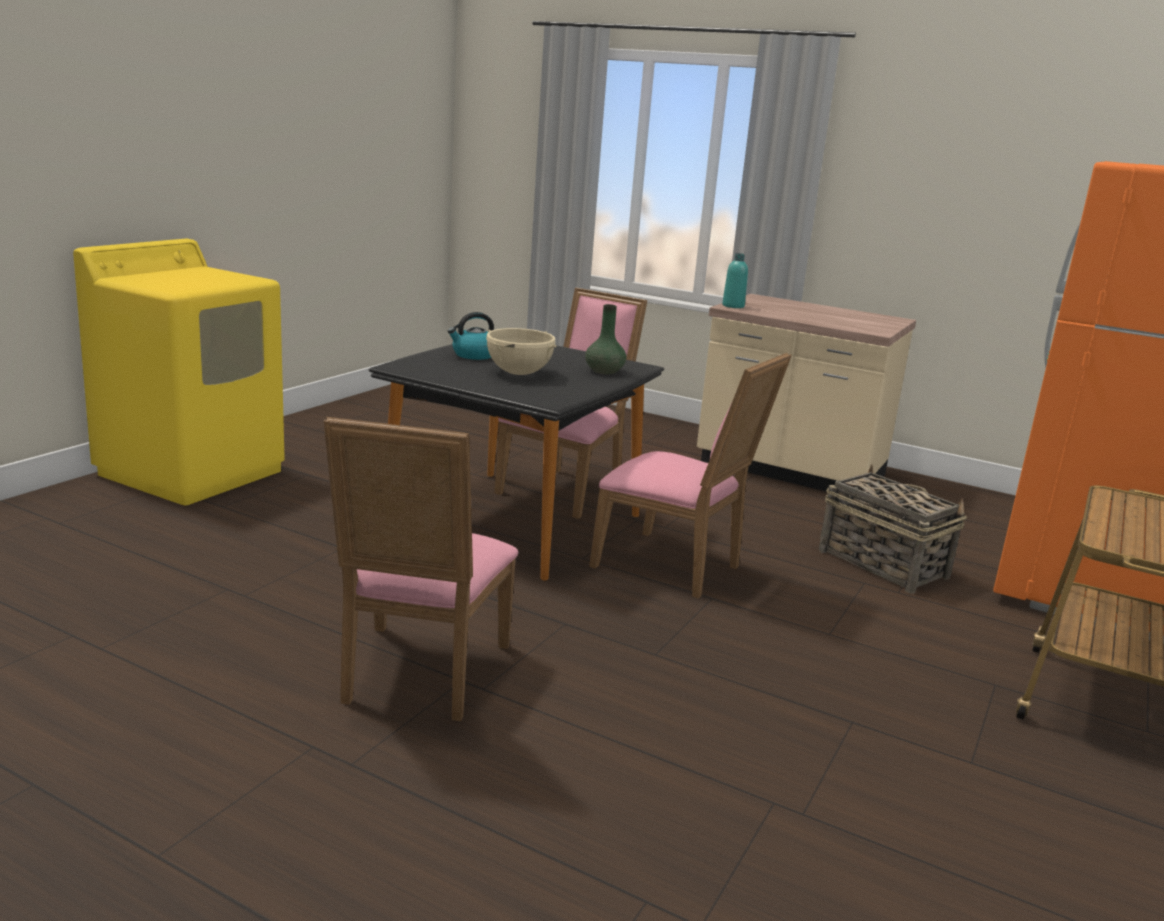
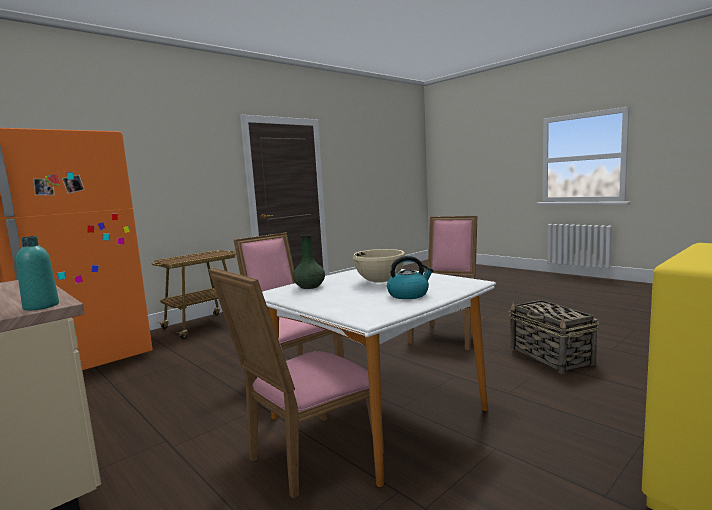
camera: 160 degrees left, 10 degrees down
black dining table [369,344,664,581] -> white dining table [262,269,496,487]
basket [819,464,967,594] -> basket moved to [508,300,599,374]

